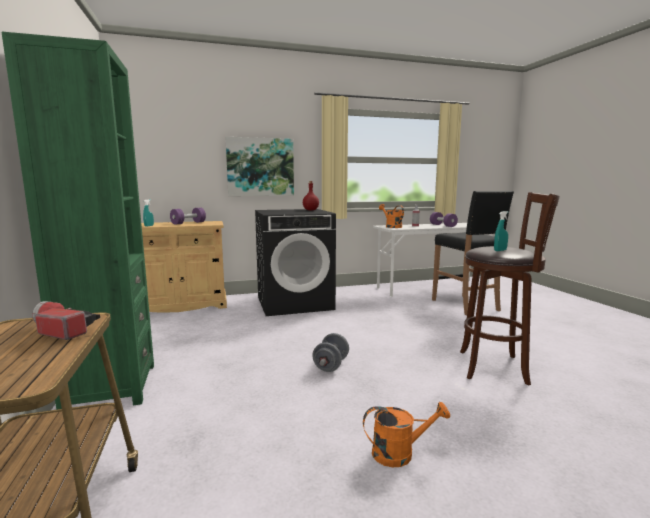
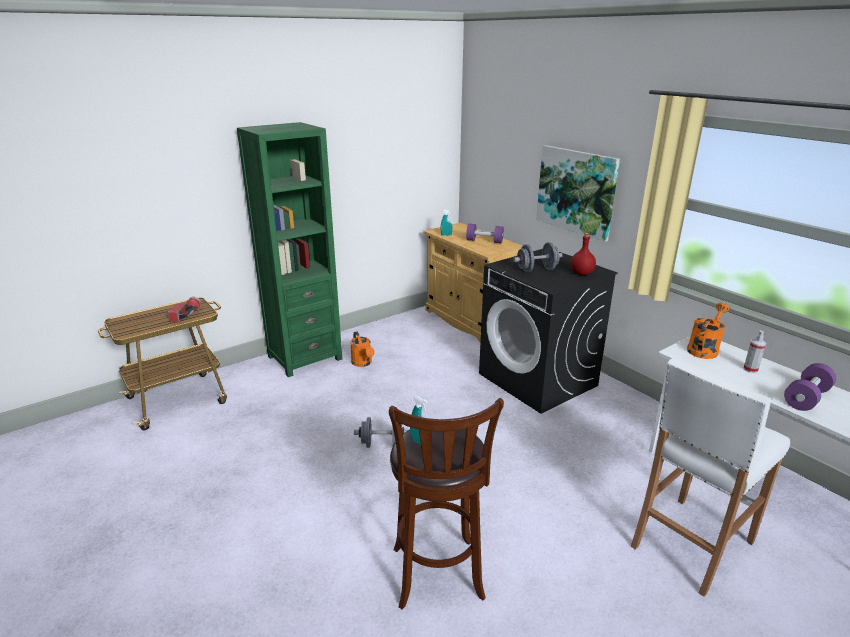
camera: 70 degrees right, 15 degrees up
orange watering can [363,402,450,467] -> orange watering can moved to [350,331,375,367]
black stool [432,191,514,316] -> white stool [631,358,790,597]
none -> grey dumbbell [513,242,563,272]

